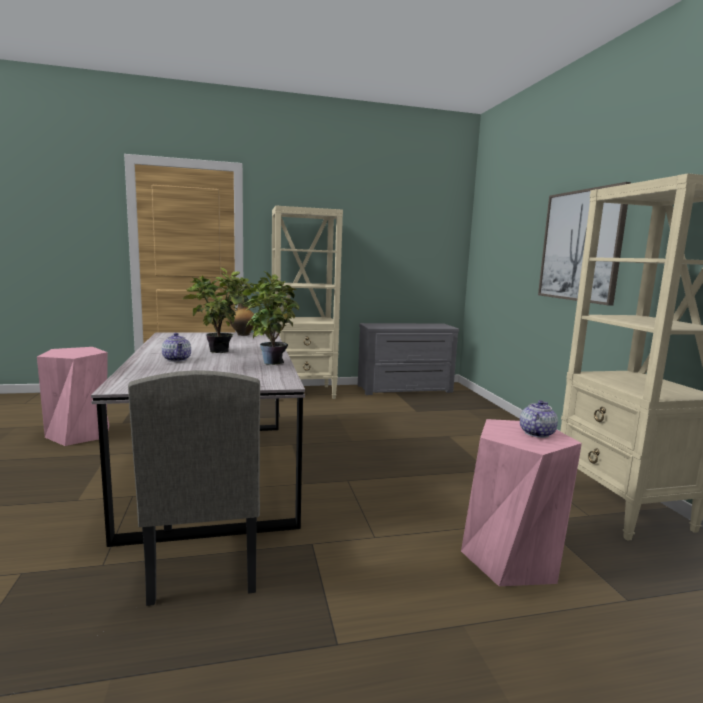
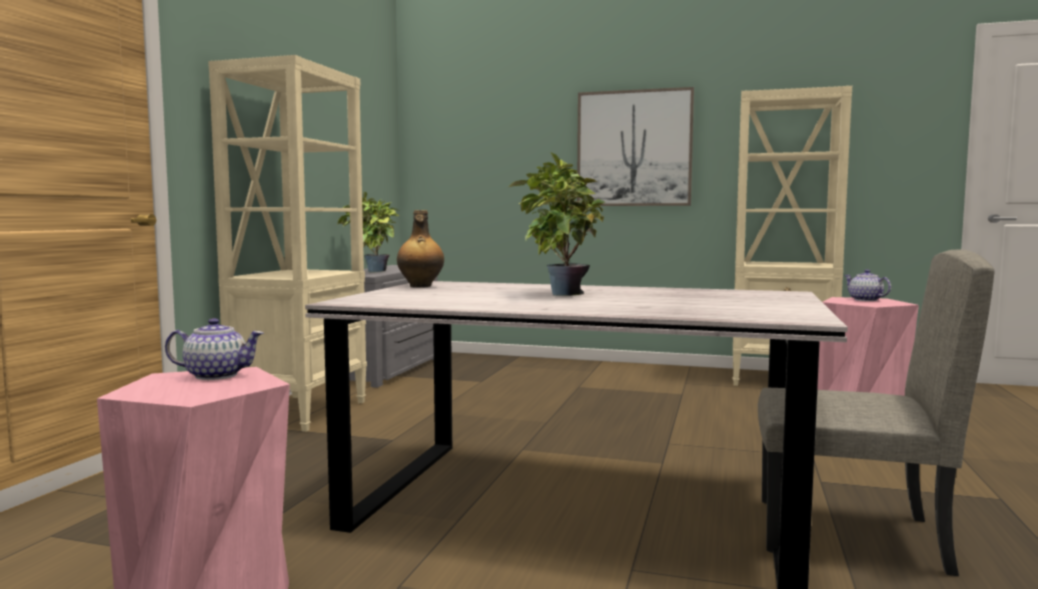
camera: 60 degrees left, 5 degrees down
teapot [162,333,191,362] -> teapot moved to [165,318,264,380]
potted plant [240,271,300,365] -> potted plant moved to [337,192,399,272]

